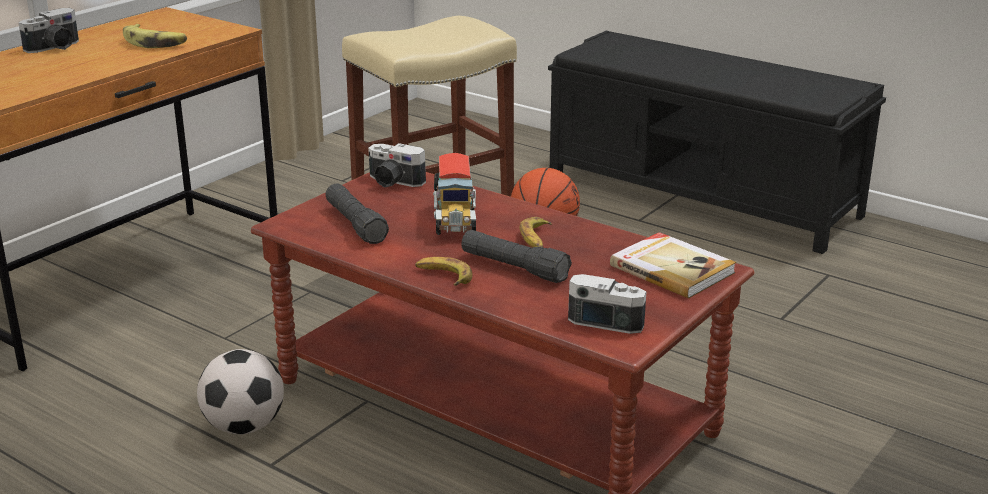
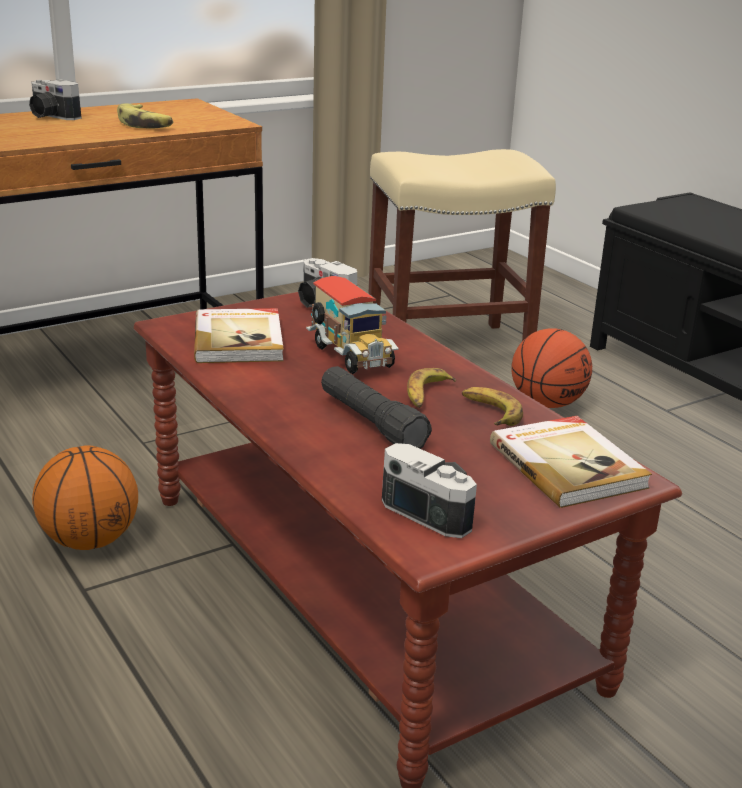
camera: 20 degrees right, 0 degrees up
camera [19,8,79,53] -> camera turned 60 degrees clockwise [29,79,82,120]
football [197,349,284,435] -> basketball [32,445,138,550]
black flashlight [326,184,389,244] -> book [194,308,284,363]
banana [415,257,473,286] -> banana moved to [462,387,523,426]
toy truck [433,153,476,235] -> toy truck turned 45 degrees counterclockwise [306,276,399,374]

